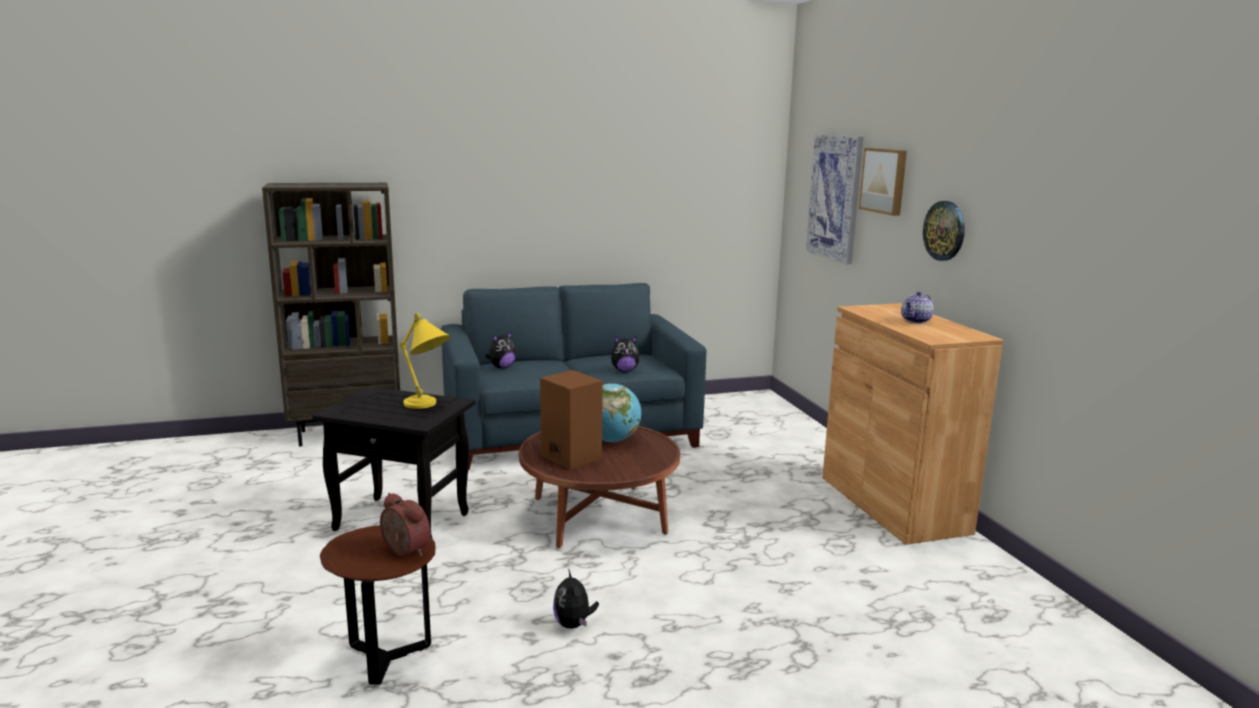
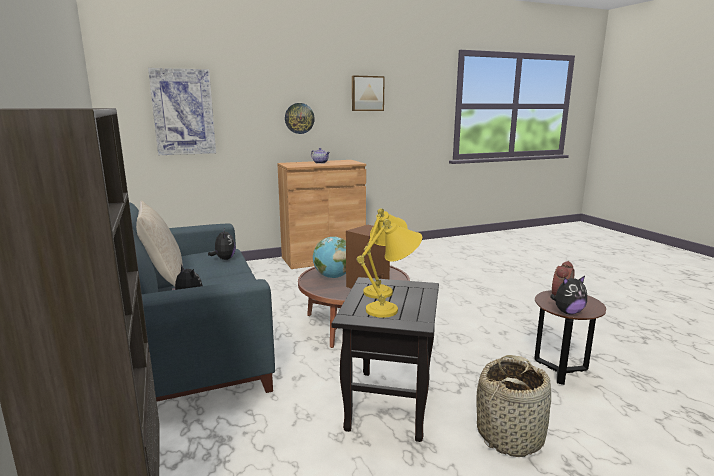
camera: 95 degrees left, 0 degrees up
plush toy [553,568,599,628] -> plush toy moved to [550,276,587,315]
picture [859,148,907,216] -> picture moved to [352,75,385,111]
none -> beige pillow [136,201,183,286]
none -> yellow table lamp [357,219,422,318]
none -> basket [476,355,551,457]

